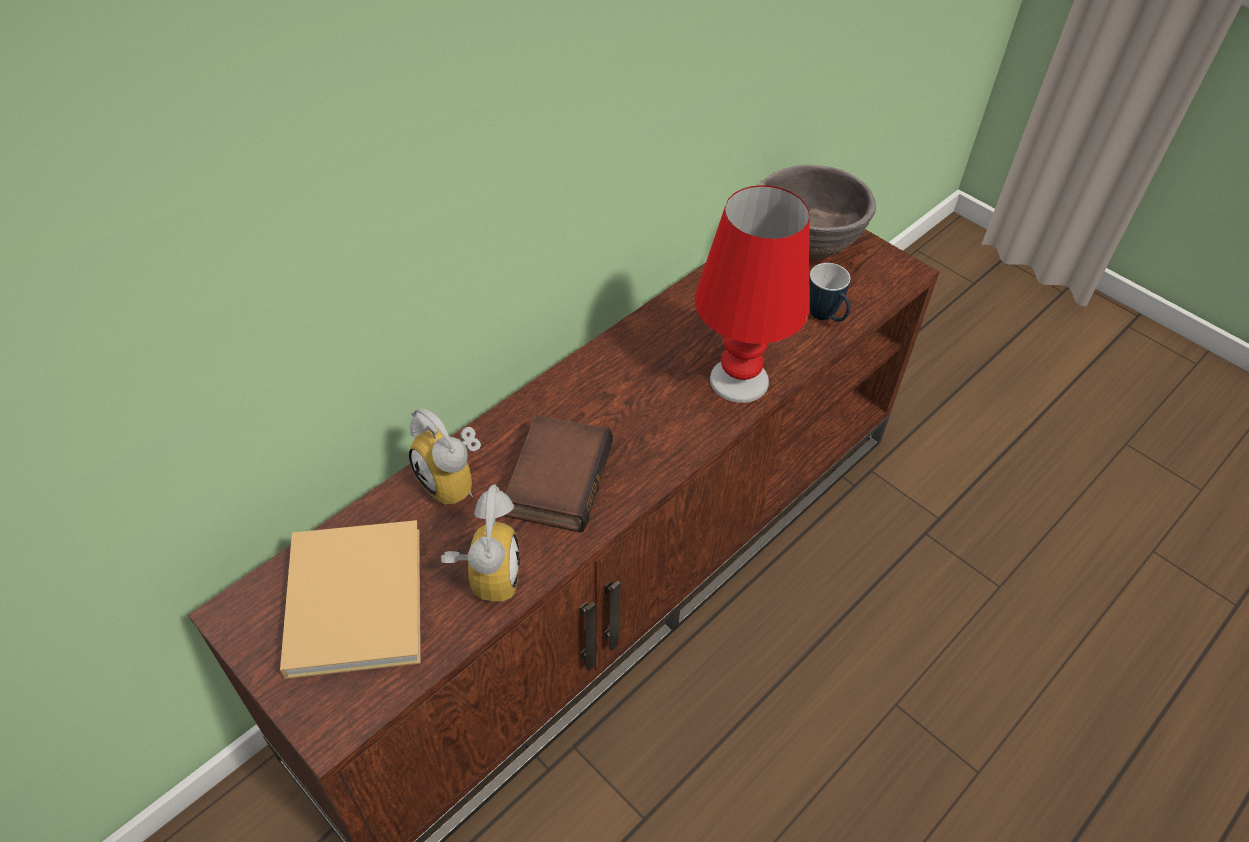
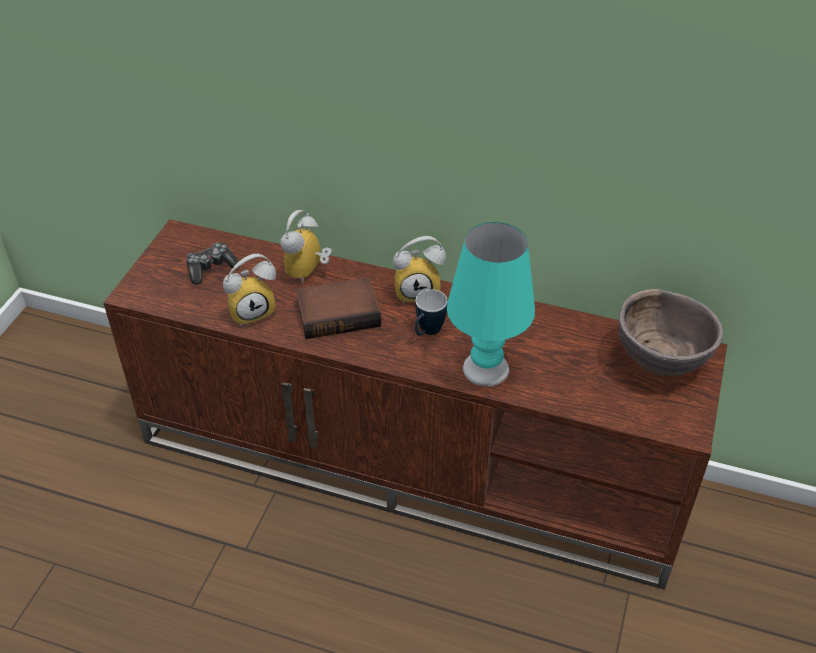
camera: 65 degrees right, 5 degrees down
beige book [280,520,421,679] -> game controller [186,243,239,285]
red table lamp [695,185,810,403] -> turquoise table lamp [447,222,535,387]
mug [810,263,850,322] -> mug moved to [415,289,448,335]
none -> alarm clock [393,236,446,304]

